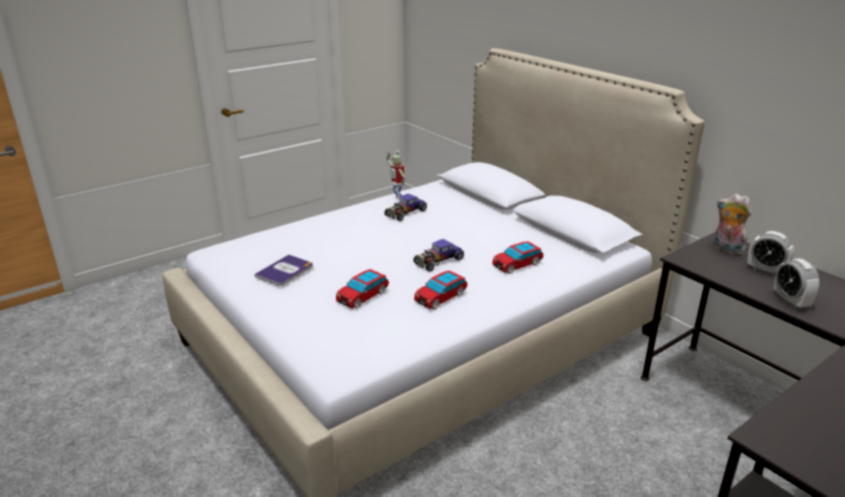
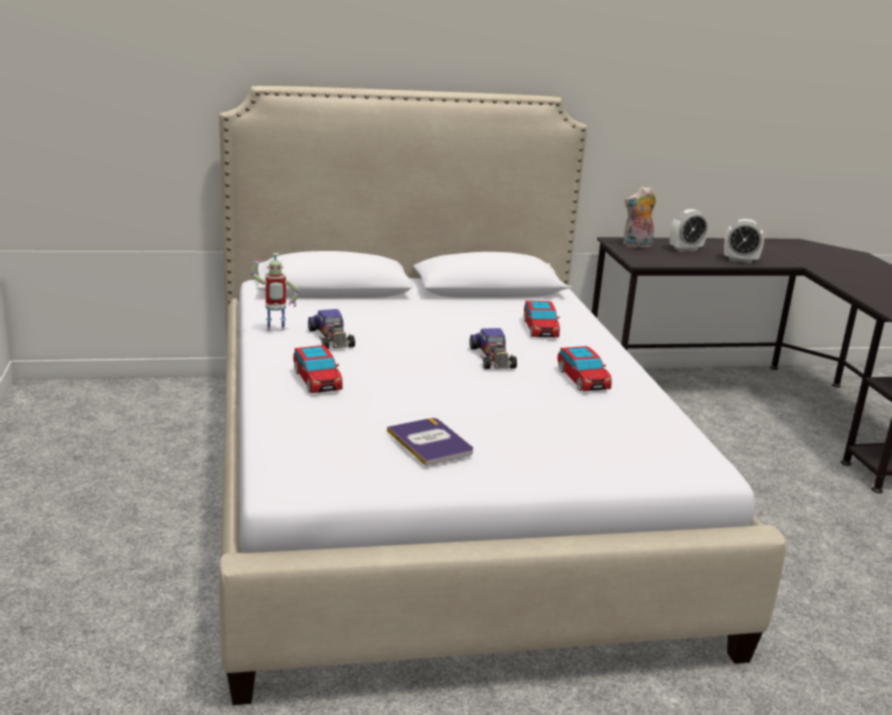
camera: 65 degrees left, 5 degrees down
toy car [336,269,389,309] -> toy car moved to [293,345,343,393]

